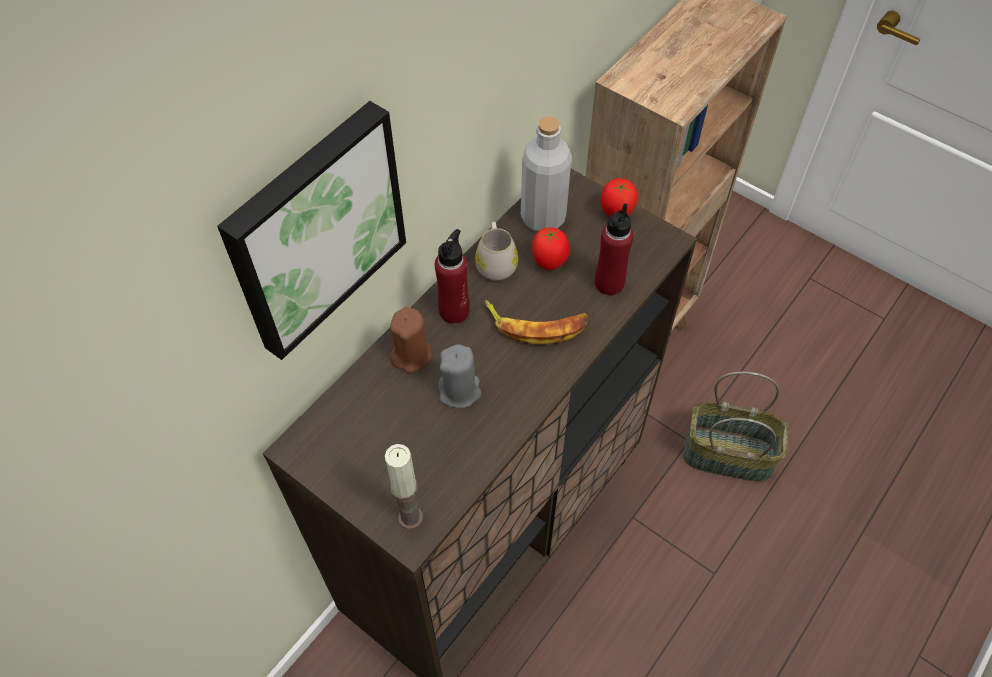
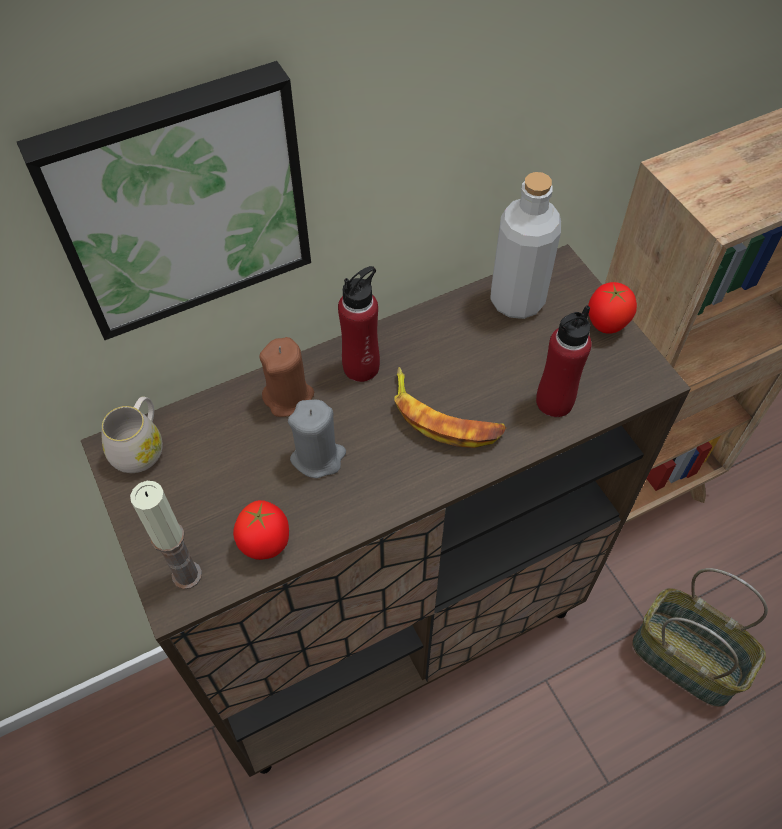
camera: 25 degrees right, 0 degrees up
white mug [475,222,518,280] -> white mug moved to [101,397,163,473]
tomato [532,227,570,270] -> tomato moved to [233,500,289,560]

